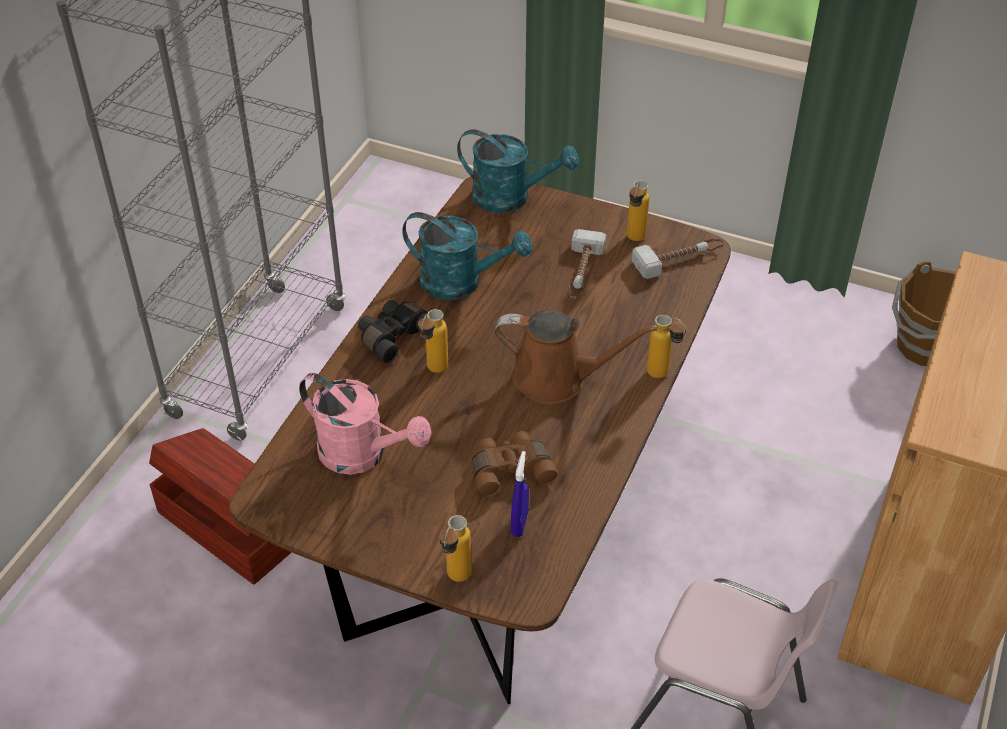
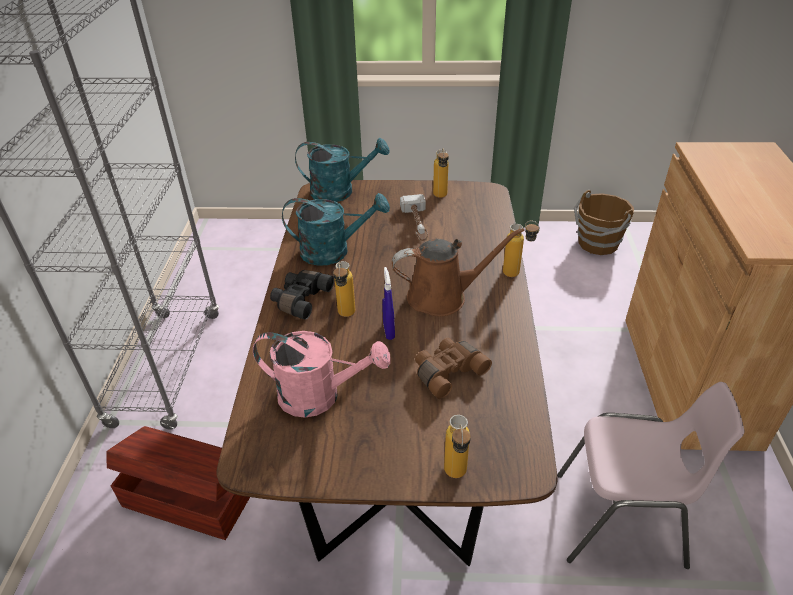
camera: 20 degrees left, 5 degrees down
blue spray bottle [511,451,529,537] -> blue spray bottle moved to [382,267,395,340]
hammer [632,239,724,279] -> none

